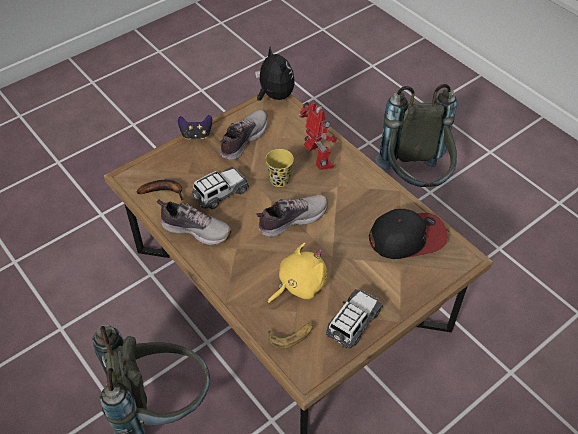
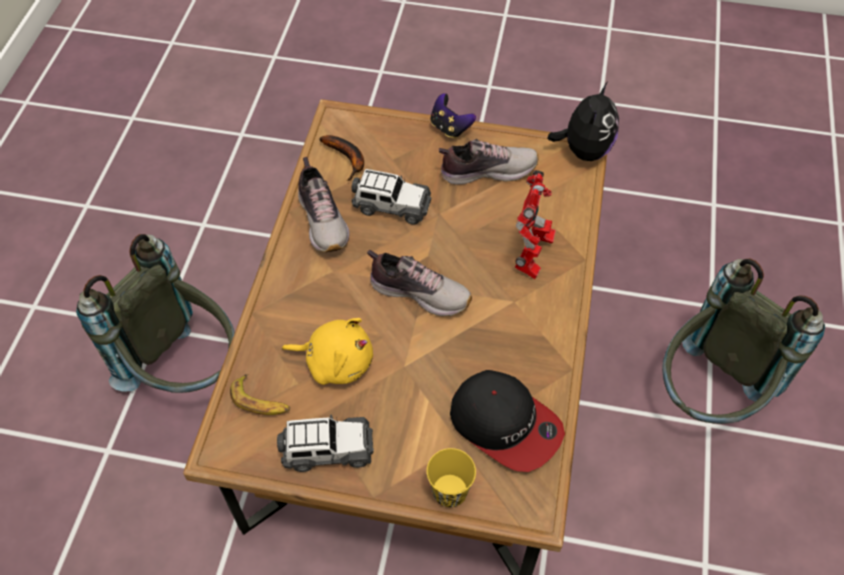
camera: 50 degrees right, 5 degrees up
yellow cup [265,149,294,187] -> yellow cup moved to [427,448,476,507]

